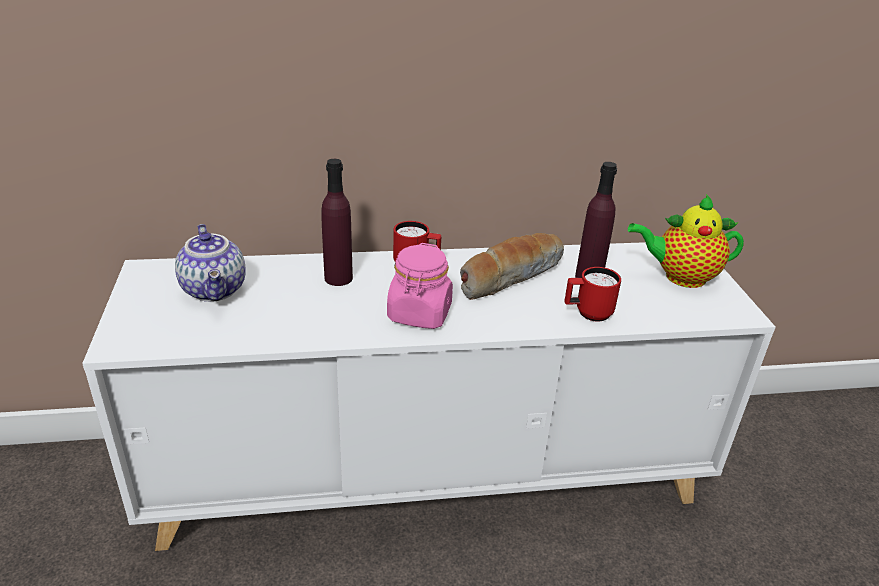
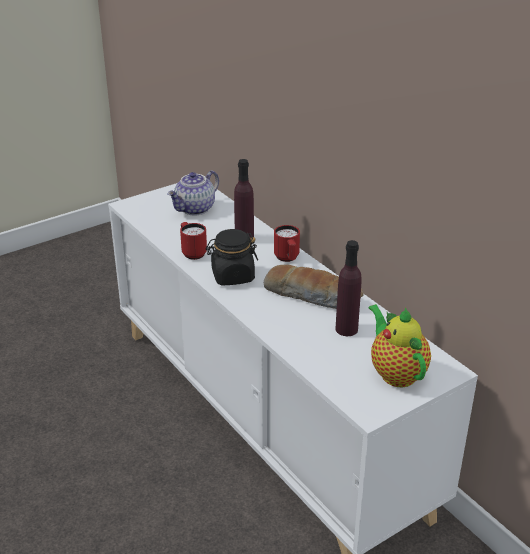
camera: 65 degrees right, 0 degrees up
pink jar [387,243,453,329] -> black jar [206,229,258,285]
red mug [564,267,621,322] -> red mug moved to [180,222,207,260]

